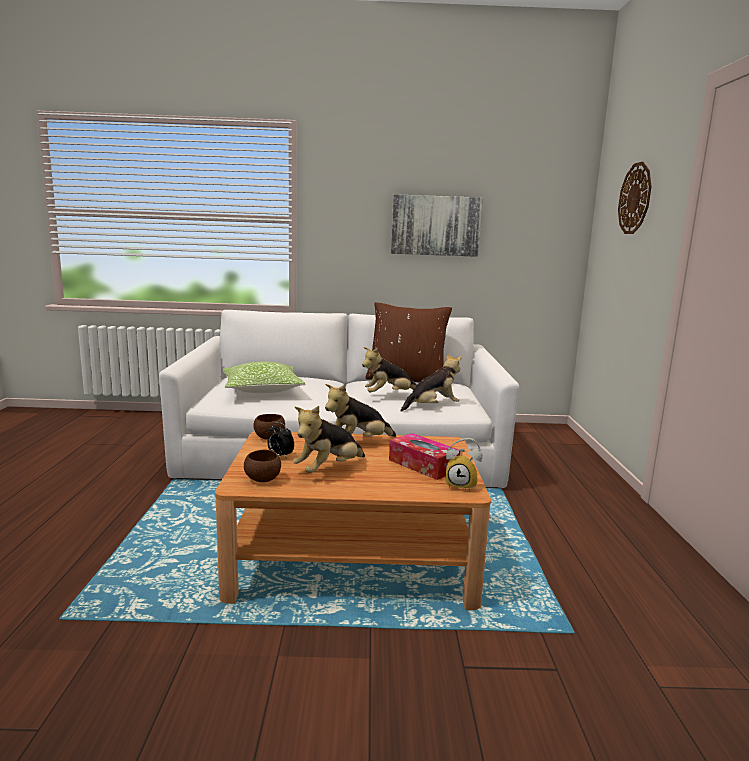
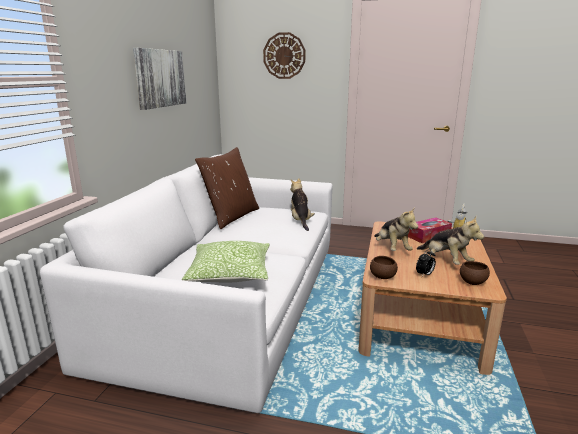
camera: 75 degrees left, 5 degrees up
plush toy [362,347,417,392] -> none

